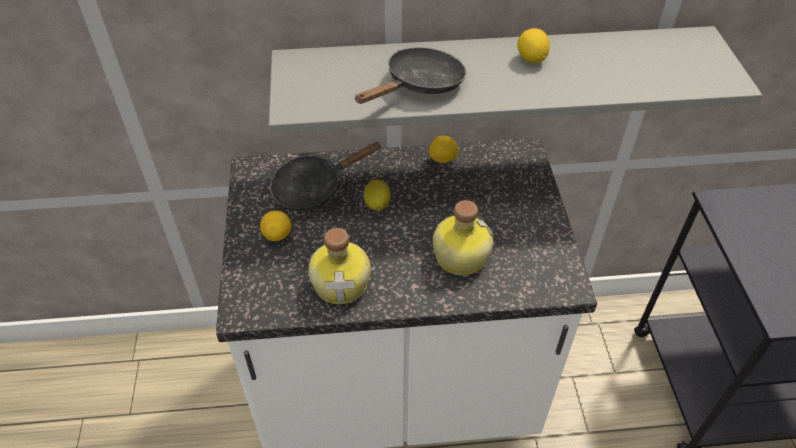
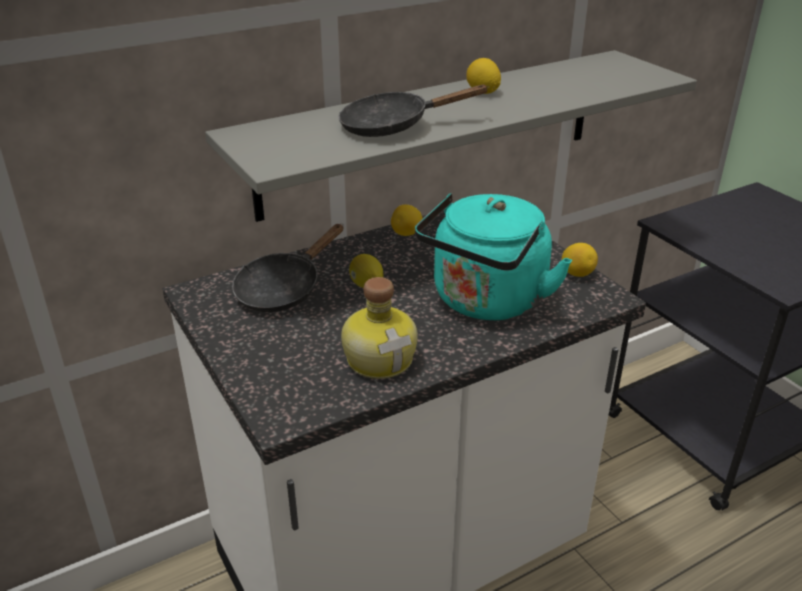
camera: 25 degrees left, 15 degrees down
lemon [260,211,291,242] -> lemon moved to [562,243,598,277]
black frying pan [355,48,466,104] -> black frying pan turned 120 degrees counterclockwise [338,85,489,137]
bottle [433,200,494,275] -> turquoise kettle [415,193,572,320]

